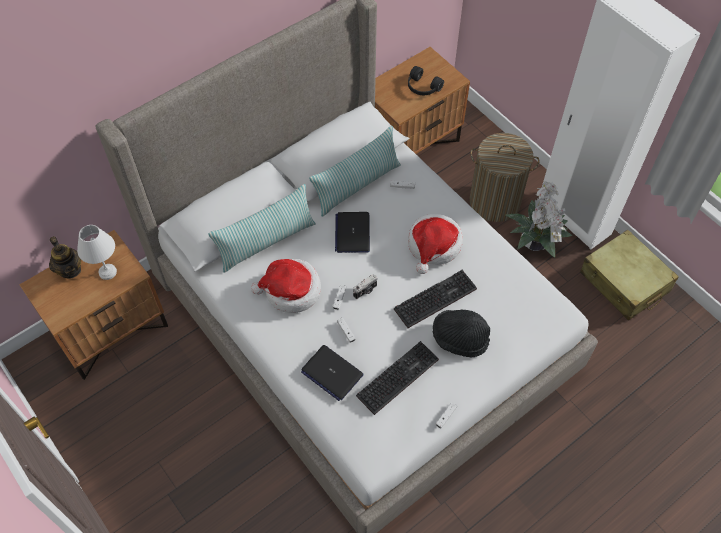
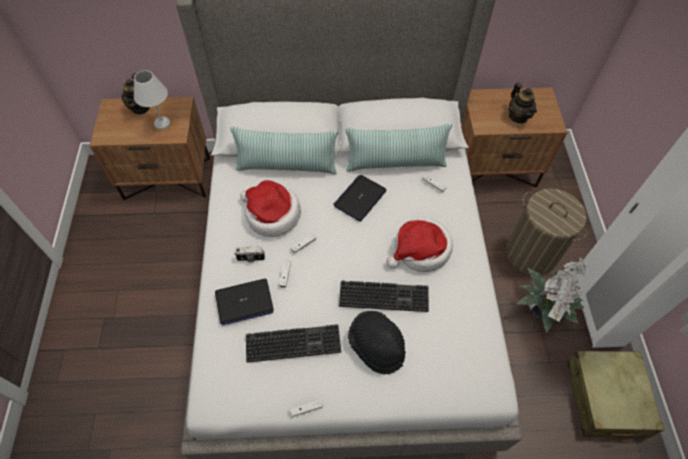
camera: 35 degrees right, 0 degrees up
laptop [301,345,364,401] -> laptop turned 90 degrees counterclockwise [215,279,274,326]
camera [353,275,377,299] -> camera moved to [234,246,265,262]
black headphones [408,66,444,95] -> teapot [509,83,537,123]

